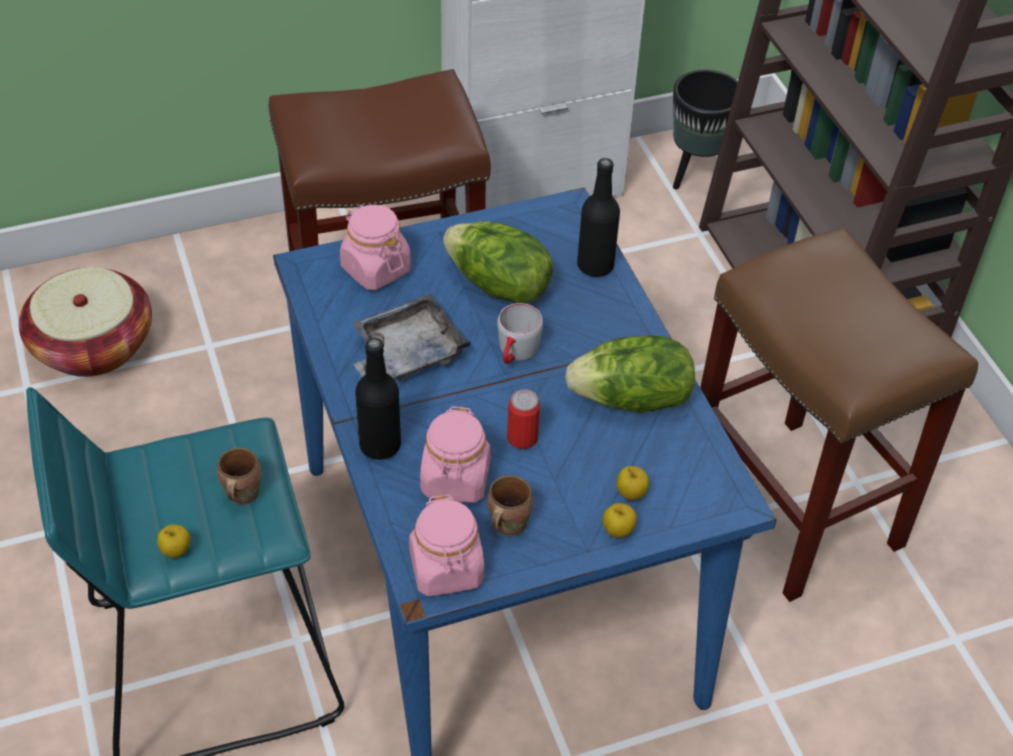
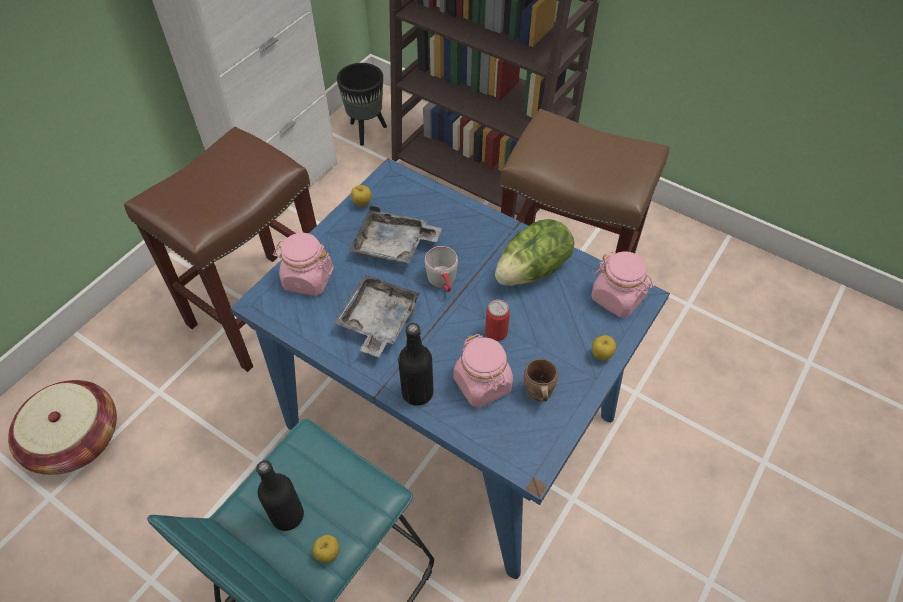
camera: 35 degrees left, 5 degrees up
brown mug [217,448,261,504] -> none
pink jar [409,494,484,596] -> pink jar moved to [591,251,654,317]
lettuce [443,221,553,304] -> grey tray [349,205,442,264]
black bottle [577,158,620,277] -> black bottle moved to [256,460,304,531]
apple [617,466,649,500] -> apple moved to [351,185,372,207]

